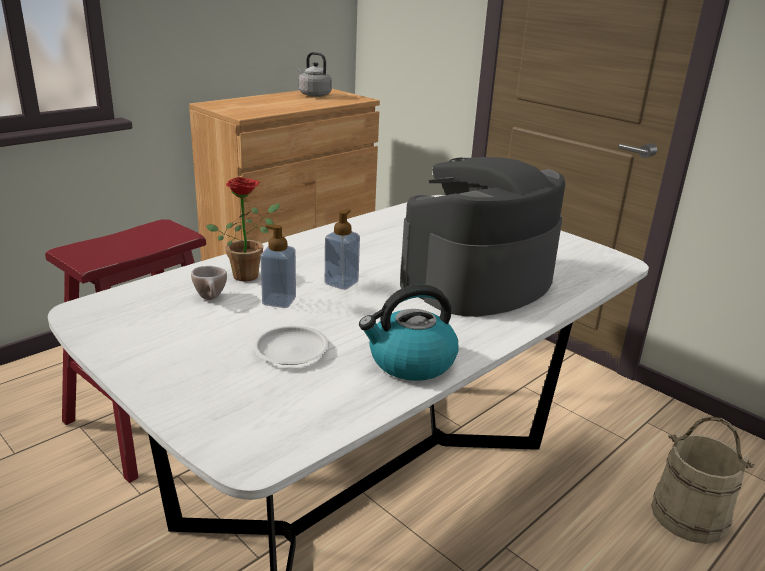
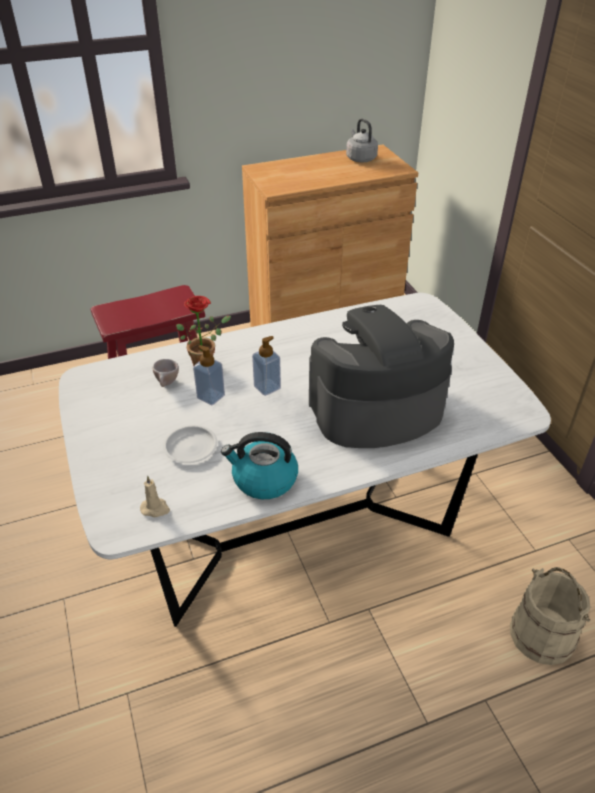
camera: 25 degrees right, 15 degrees up
none -> beige candle [140,476,170,517]

